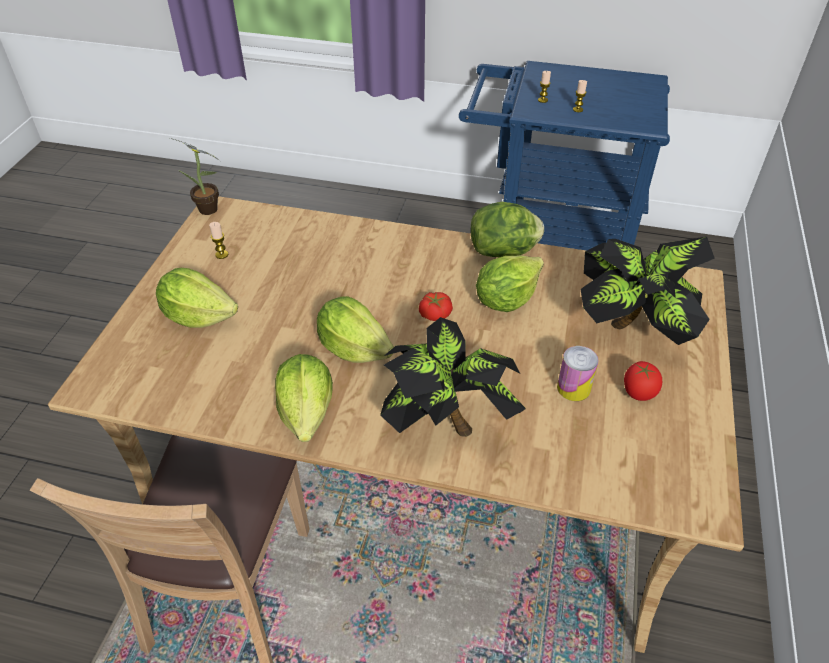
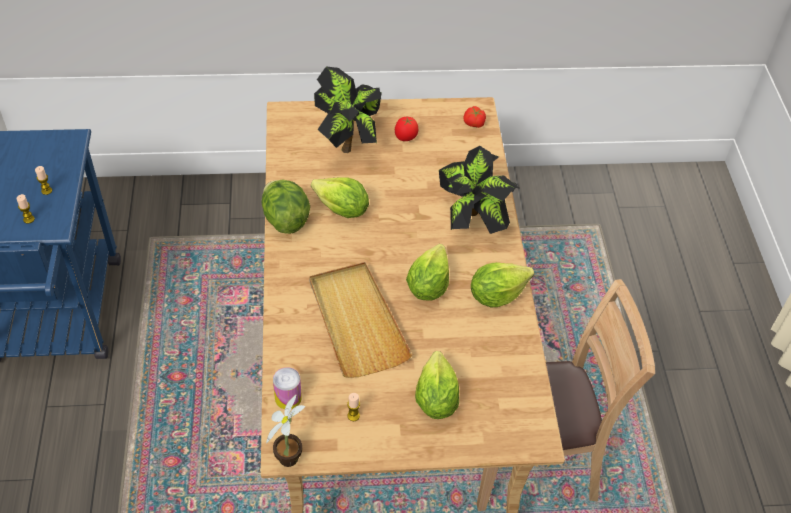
camera: 110 degrees left, 5 degrees up
tomato [419,292,453,321] -> tomato moved to [463,106,486,128]
can [557,346,598,401] -> can moved to [273,367,302,409]
none -> beige tray [309,262,412,378]

